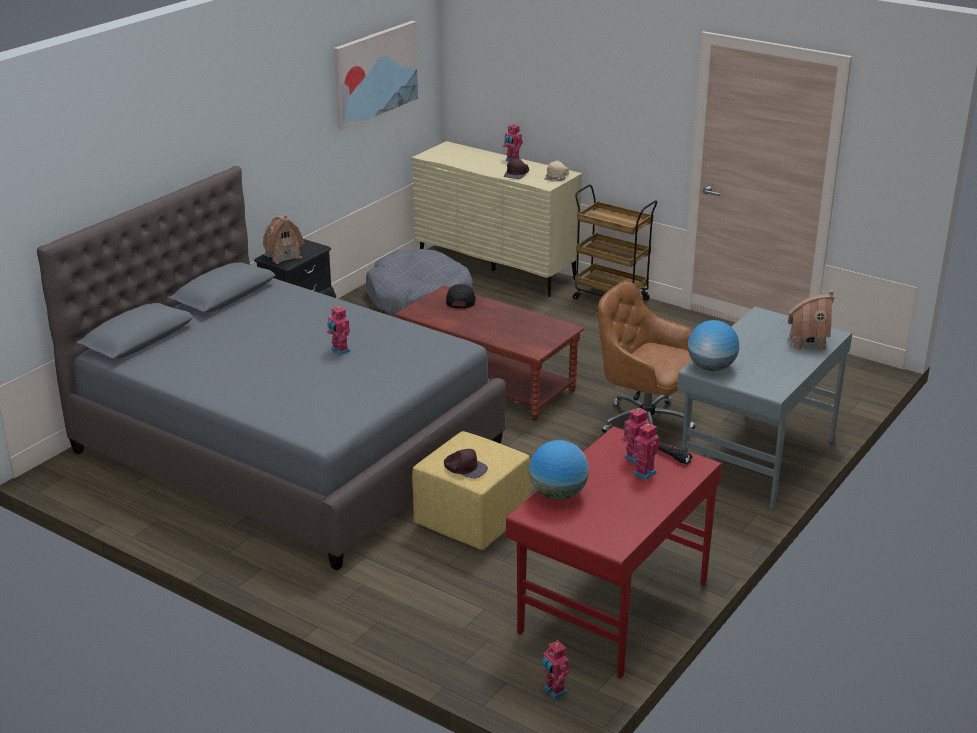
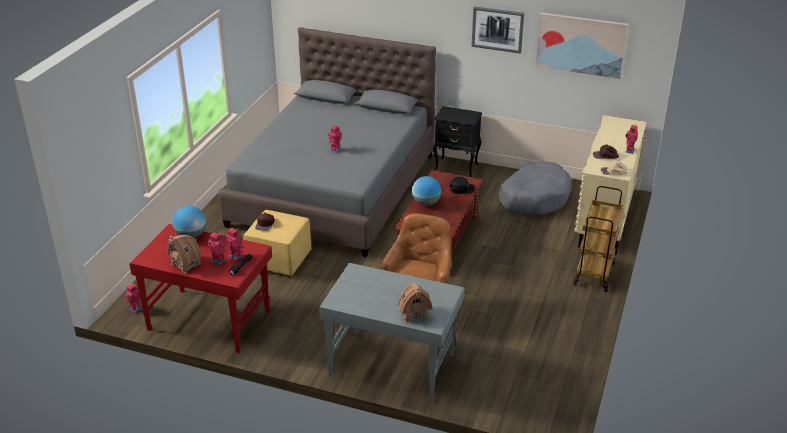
camera: 75 degrees right, 5 degrees up
toy house [263,215,304,264] -> toy house moved to [167,235,202,274]
globe [688,320,739,371] -> globe moved to [412,176,442,206]
none -> picture [471,6,524,54]

